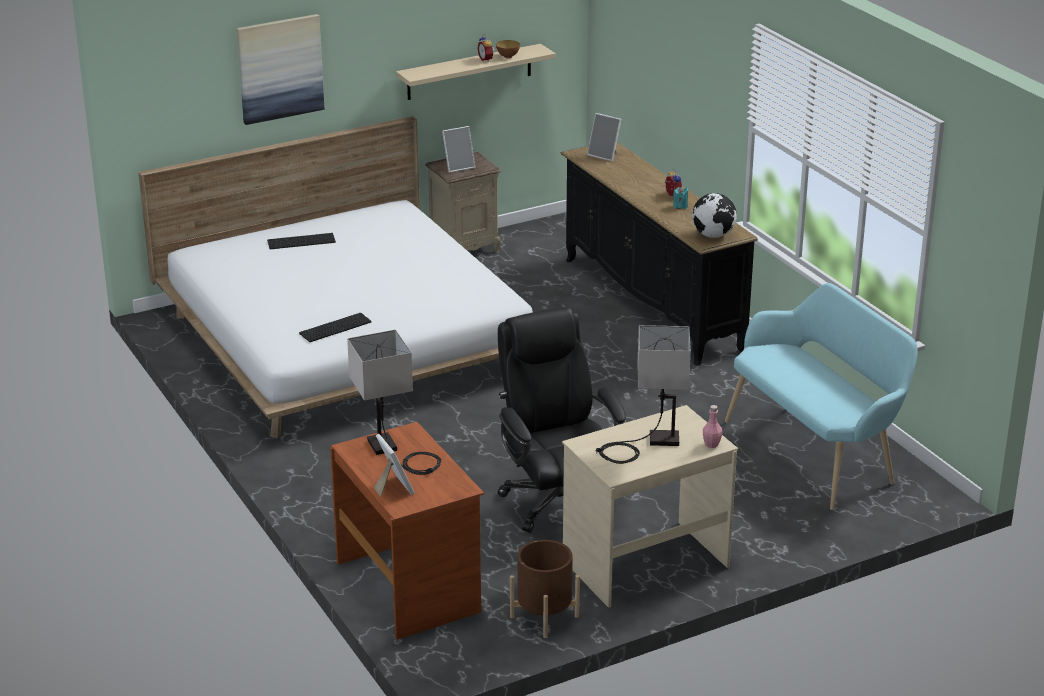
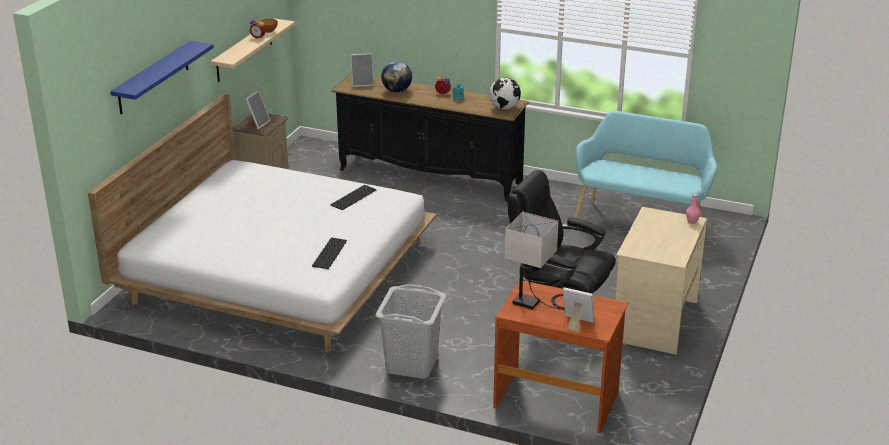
camera: 40 degrees left, 0 degrees up
picture [237,14,324,125] -> blue shelf [110,41,214,114]
keyboard [267,233,336,249] -> keyboard moved to [330,185,376,210]
brown planter [510,540,580,638] -> none
table lamp [595,325,691,464] -> none
none -> grey laundry basket [375,284,446,379]
none -> globe [381,61,412,92]

